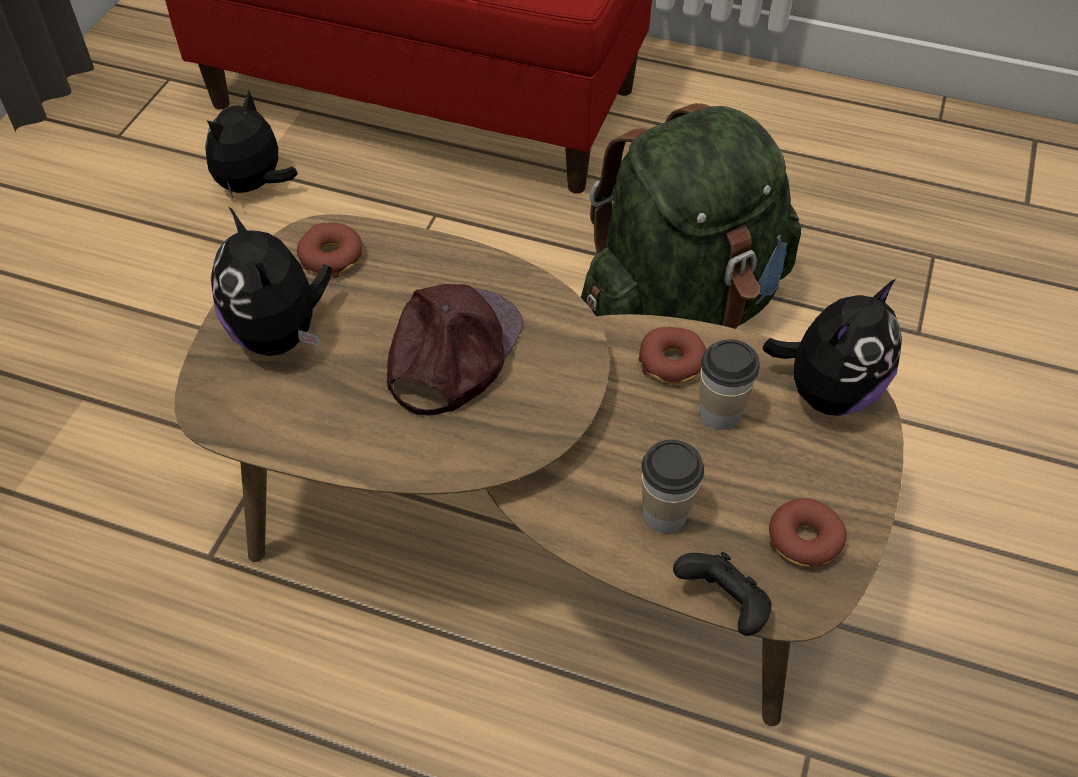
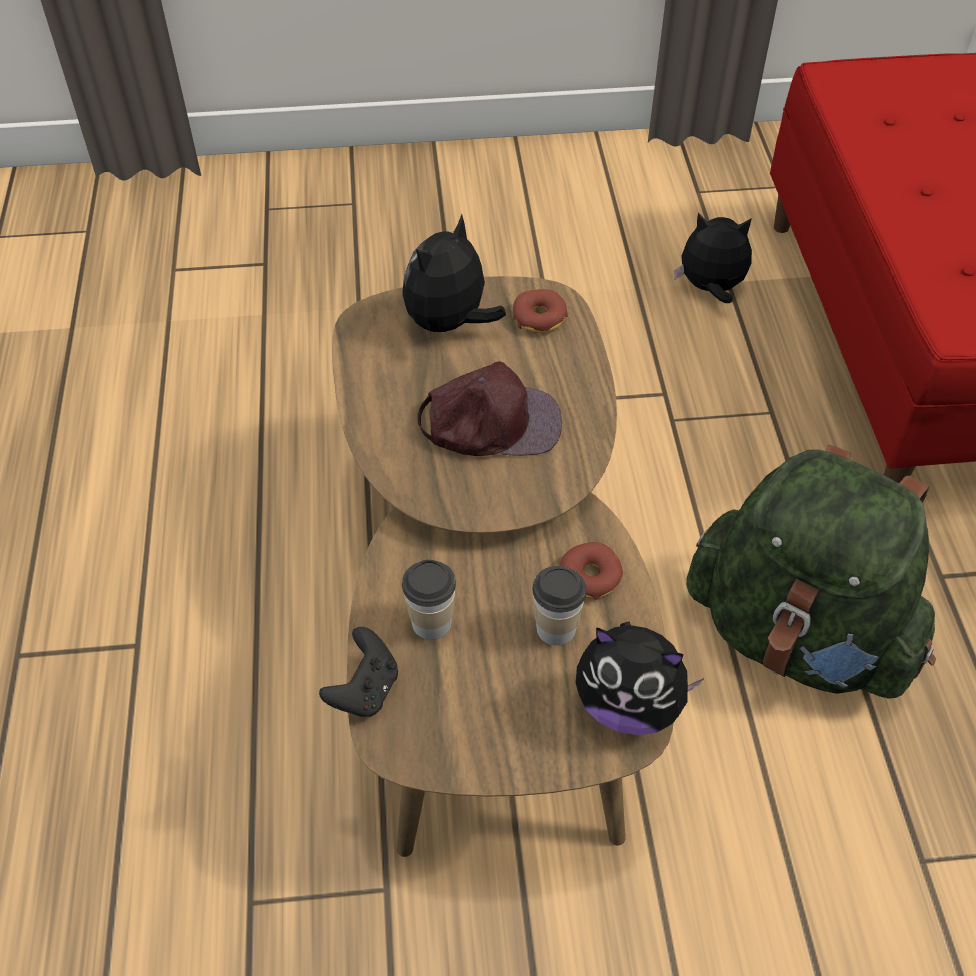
camera: 65 degrees right, 0 degrees up
donut [769,498,847,567] -> none

